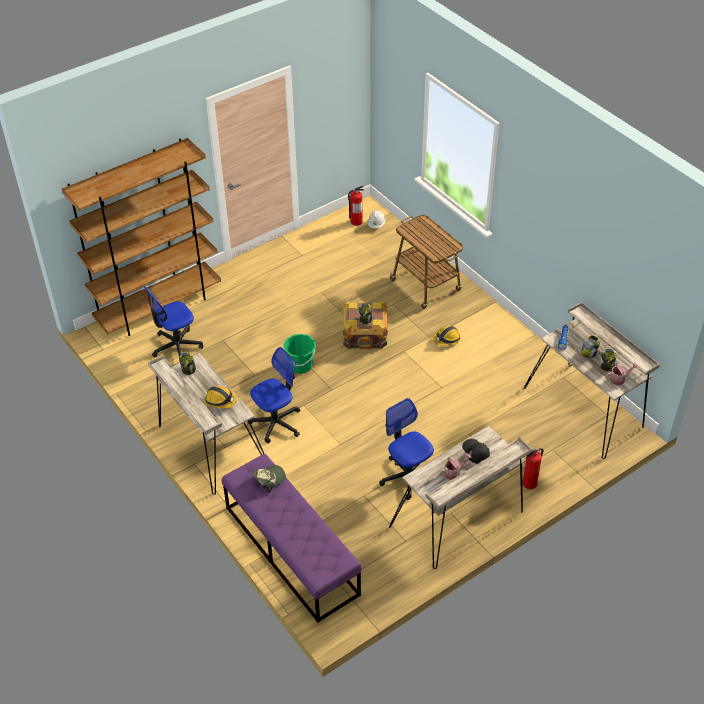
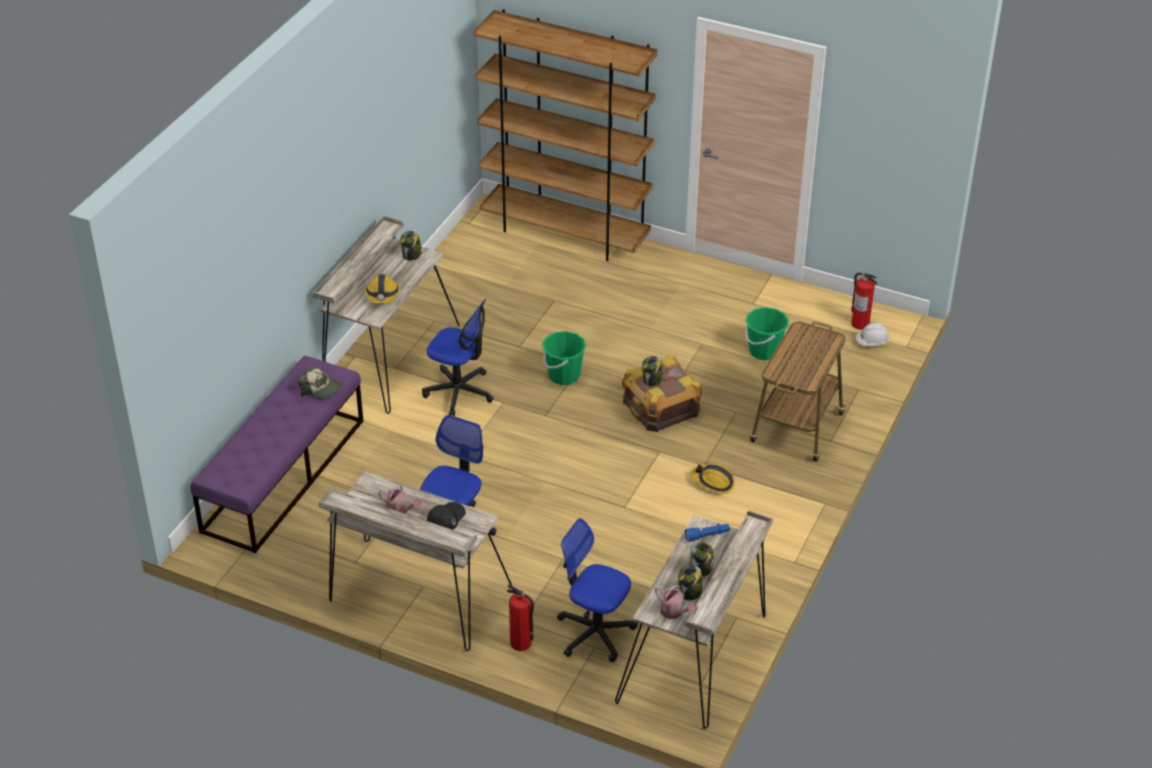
camera: 60 degrees right, 5 degrees down
office chair [144,286,203,358] -> office chair moved to [557,518,638,662]
none -> green bucket [745,307,789,361]

